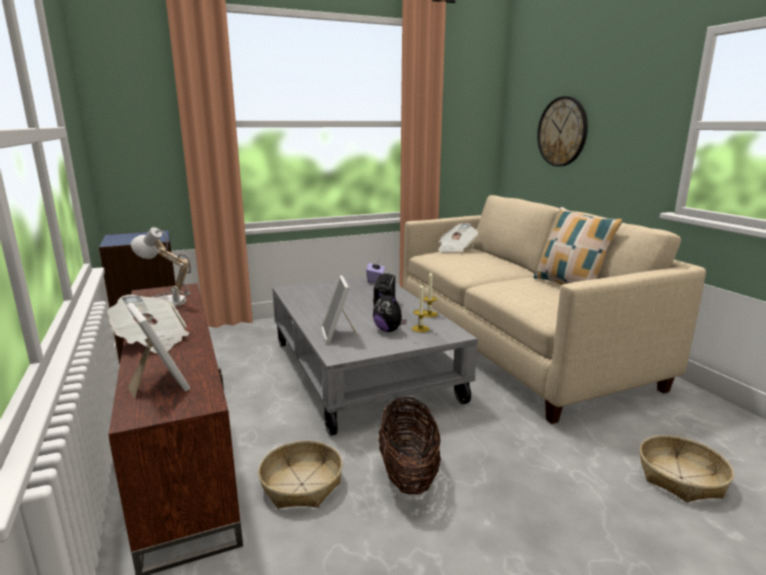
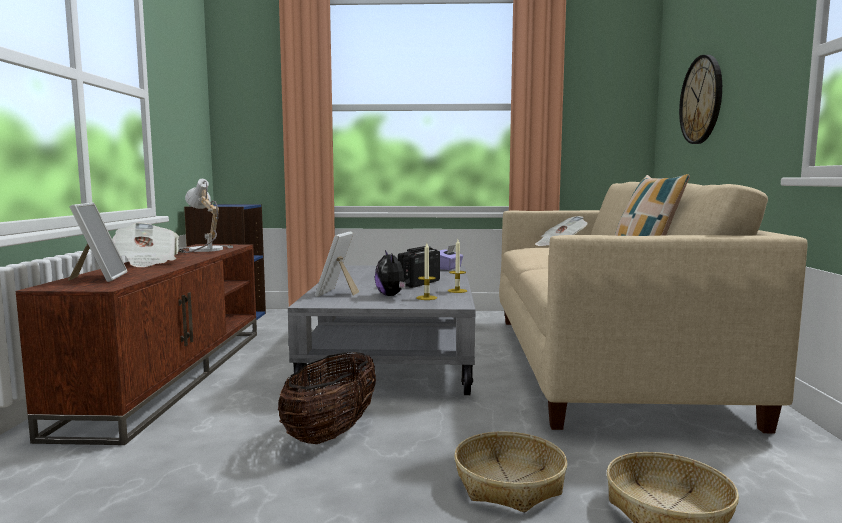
camera: 25 degrees right, 10 degrees down
basket [258,441,343,508] -> basket moved to [454,431,568,513]

